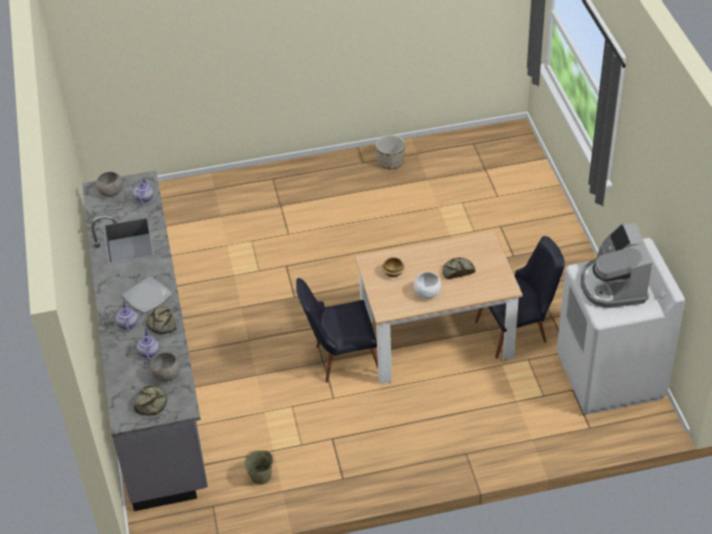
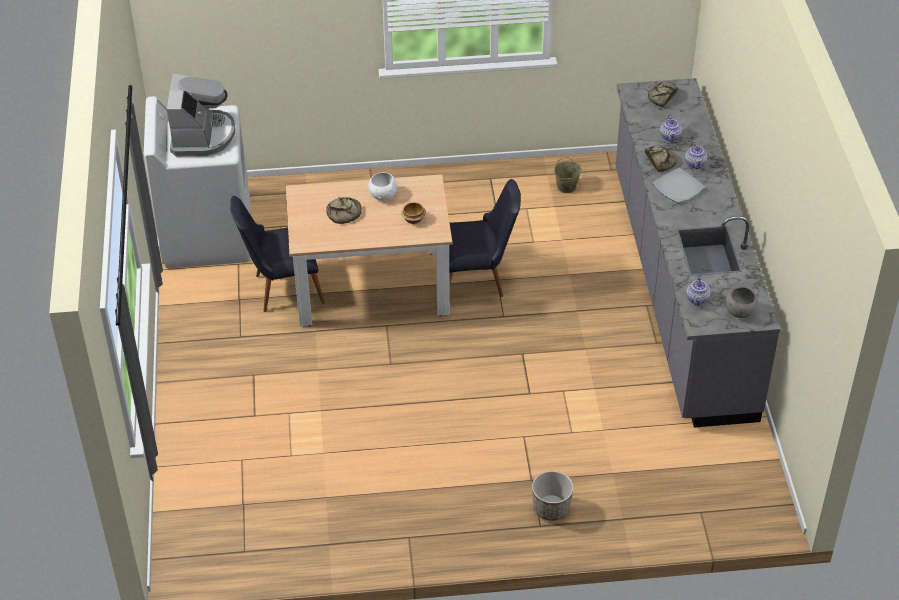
camera: 175 degrees left, 0 degrees up
grey bowl [150,352,181,382] -> none
planter [376,135,405,169] -> planter moved to [532,471,574,521]

